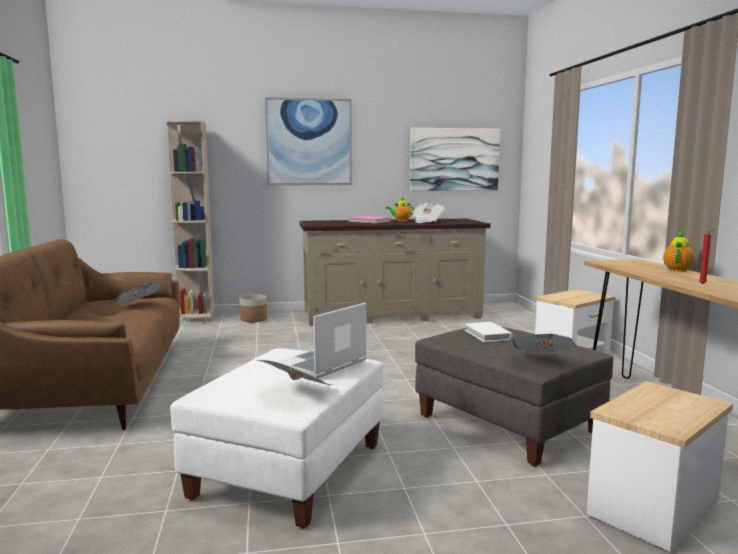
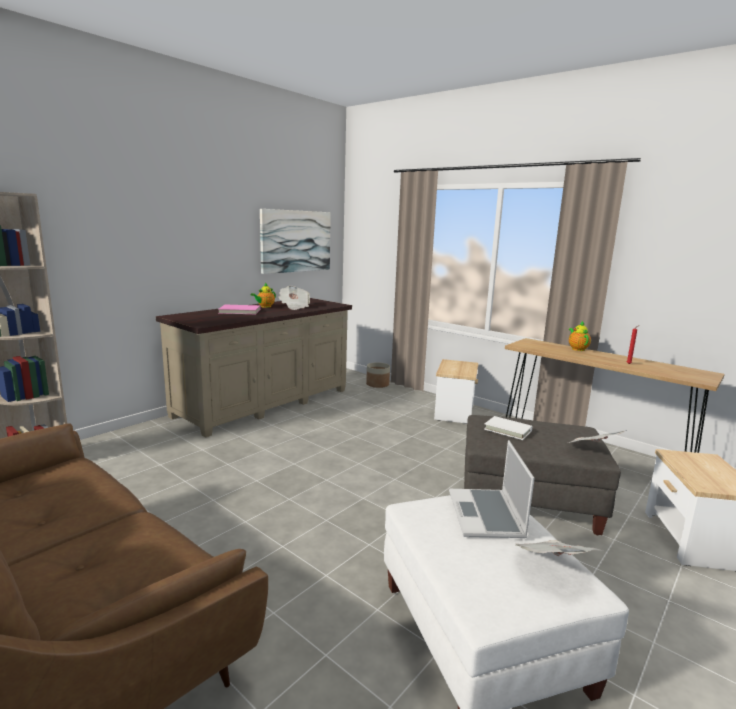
camera: 40 degrees left, 5 degrees up
newspaper [114,282,161,304] -> none
planter [239,294,267,322] -> planter moved to [366,362,390,388]
picture [265,97,352,185] -> none

